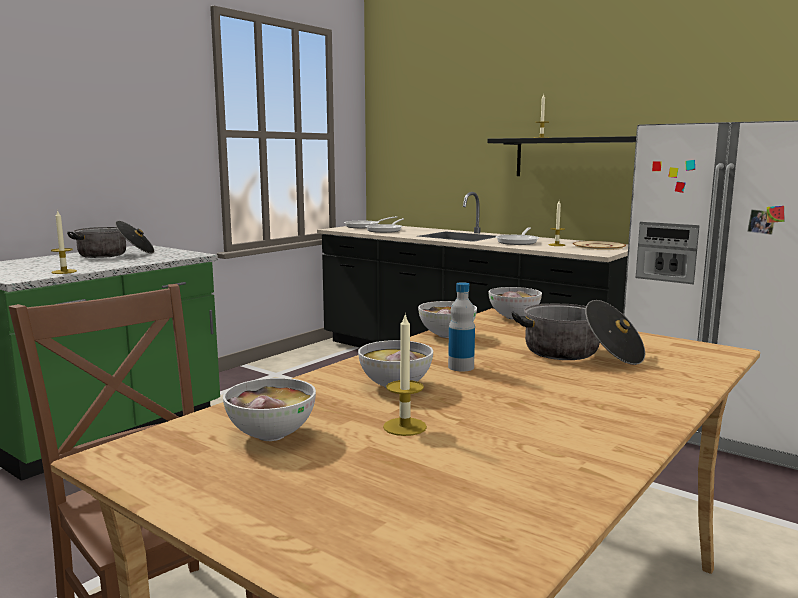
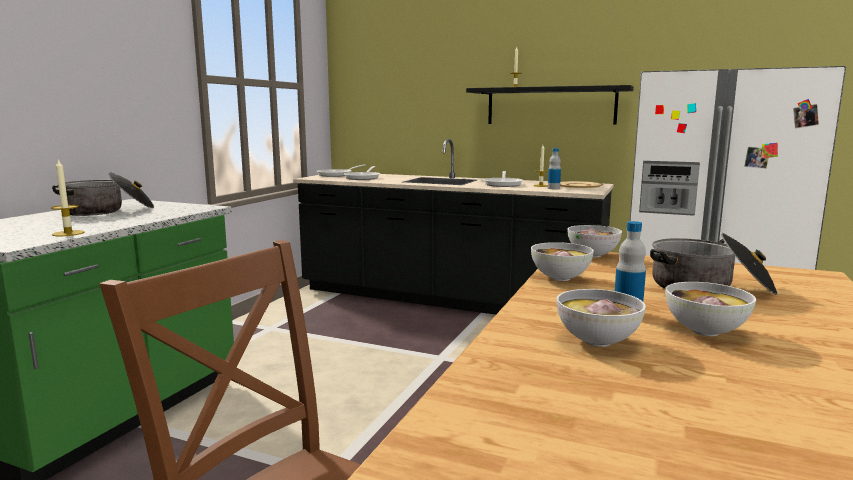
camera: 15 degrees left, 0 degrees up
bowl [223,378,316,441] -> bowl moved to [665,282,756,336]
candle [383,315,427,436] -> none
none -> bottle [548,148,561,189]

